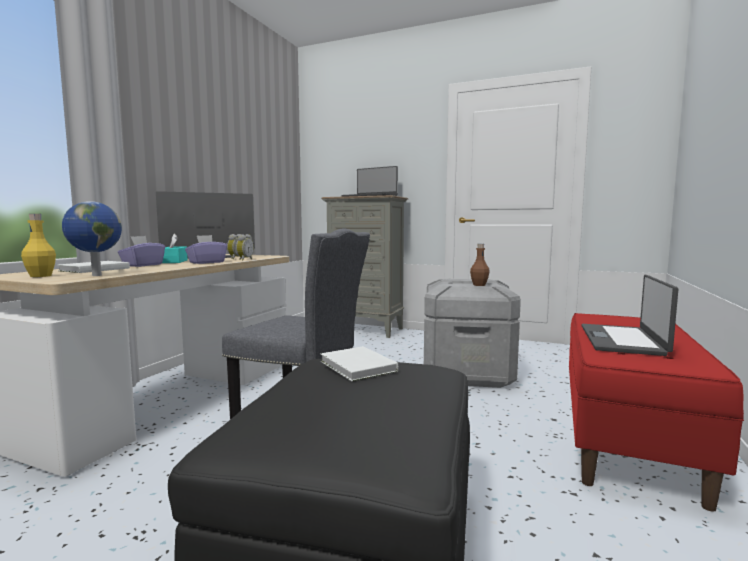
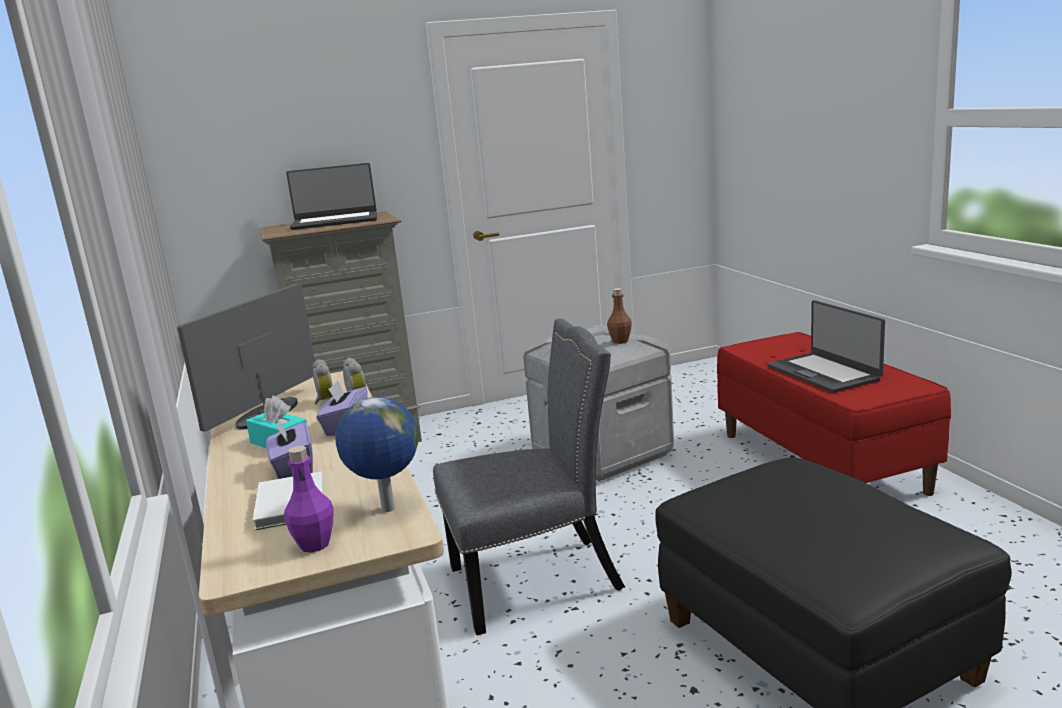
camera: 40 degrees left, 10 degrees up
yellow bottle [21,214,56,277] -> purple bottle [284,446,333,552]
white book [321,346,398,381] -> none

